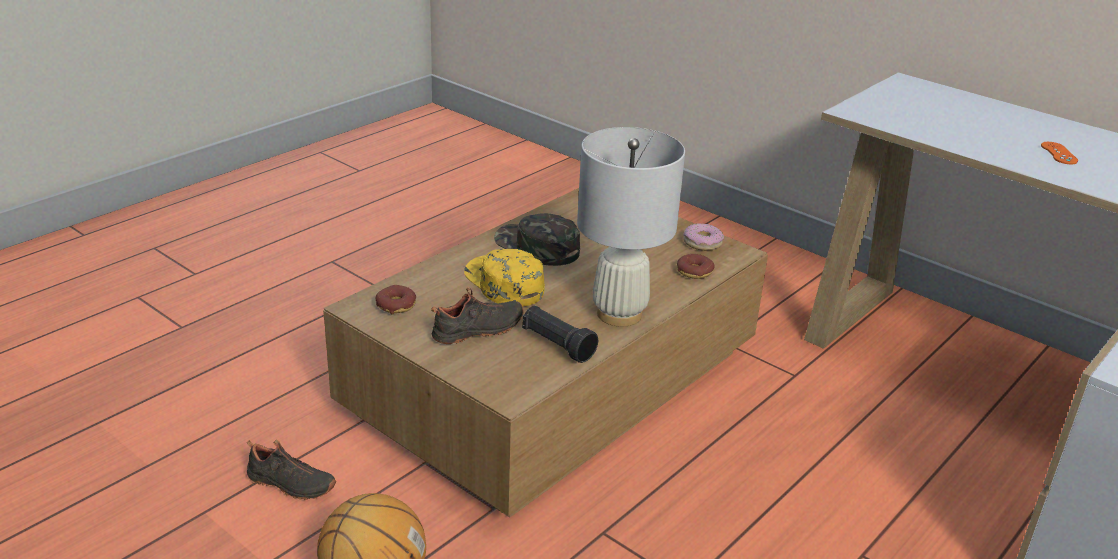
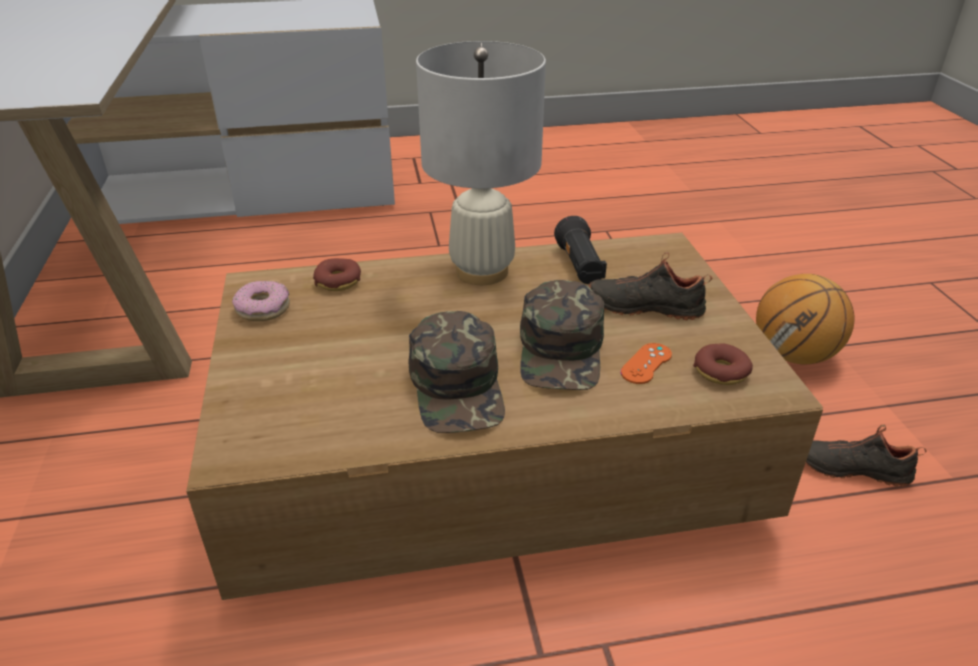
camera: 140 degrees left, 5 degrees up
black shoe [247,439,336,500] -> black shoe turned 45 degrees counterclockwise [806,424,927,487]
yellow cap [464,249,545,306] -> green cap [520,280,604,390]
orange game controller [1041,142,1078,164] -> orange game controller moved to [621,343,672,384]

